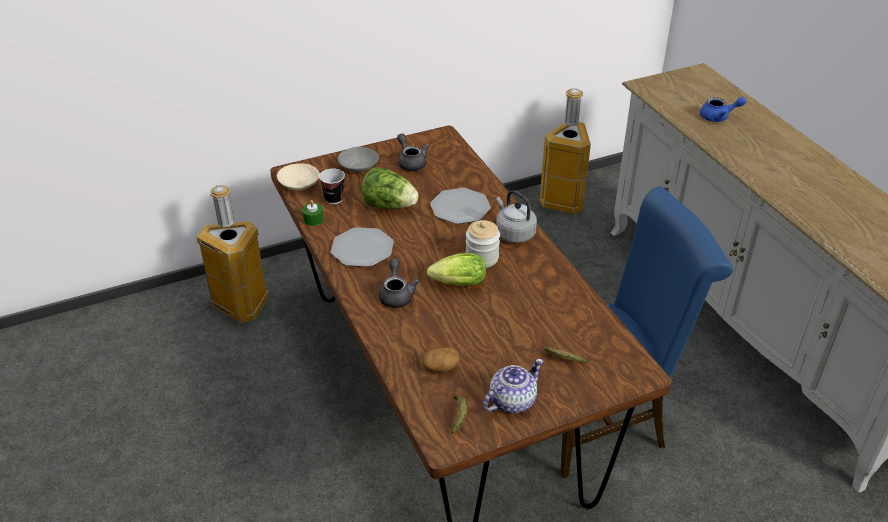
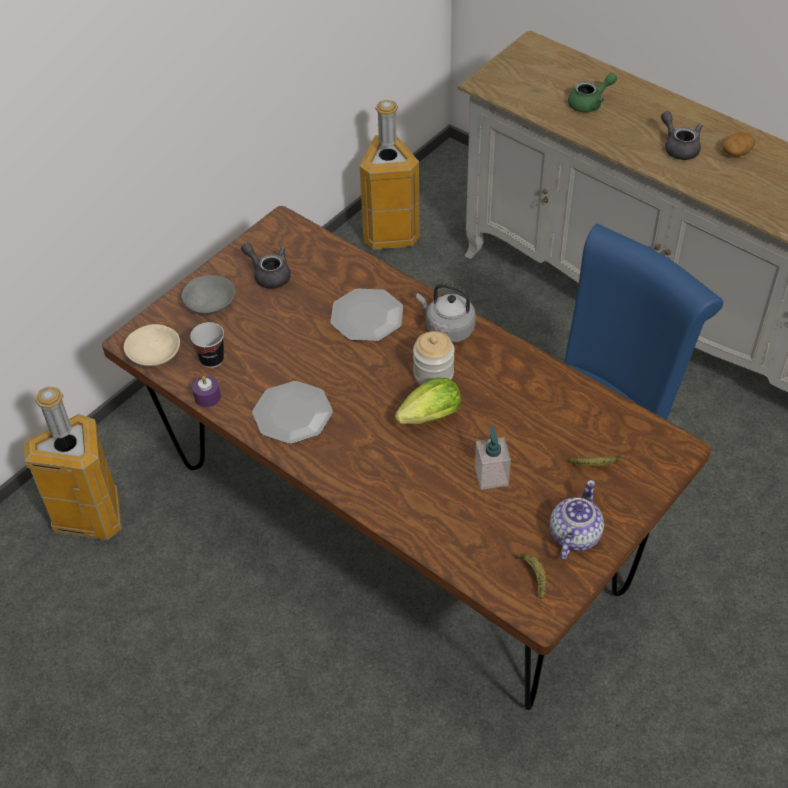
camera: 25 degrees left, 10 degrees up
green candle [302,200,324,226] -> purple candle [192,376,221,407]
lettuce [362,167,419,209] -> none
grey teapot [379,258,420,308] -> grey teapot moved to [661,111,703,160]
potato [423,348,460,372] -> potato moved to [722,131,755,156]
blue teapot [700,97,747,122] -> green teapot [568,73,617,112]
none -> soap dispenser [475,425,511,490]

